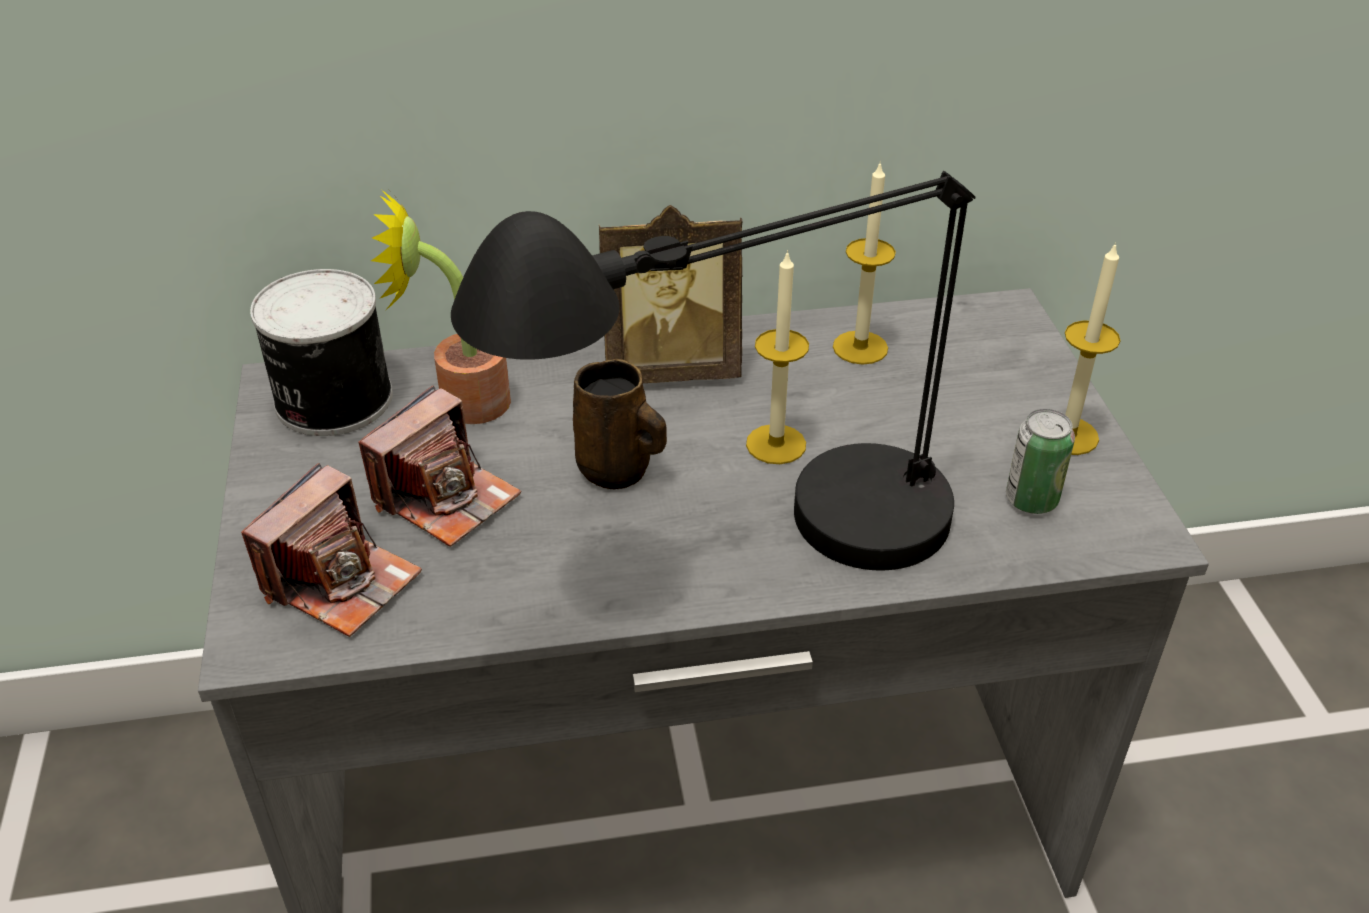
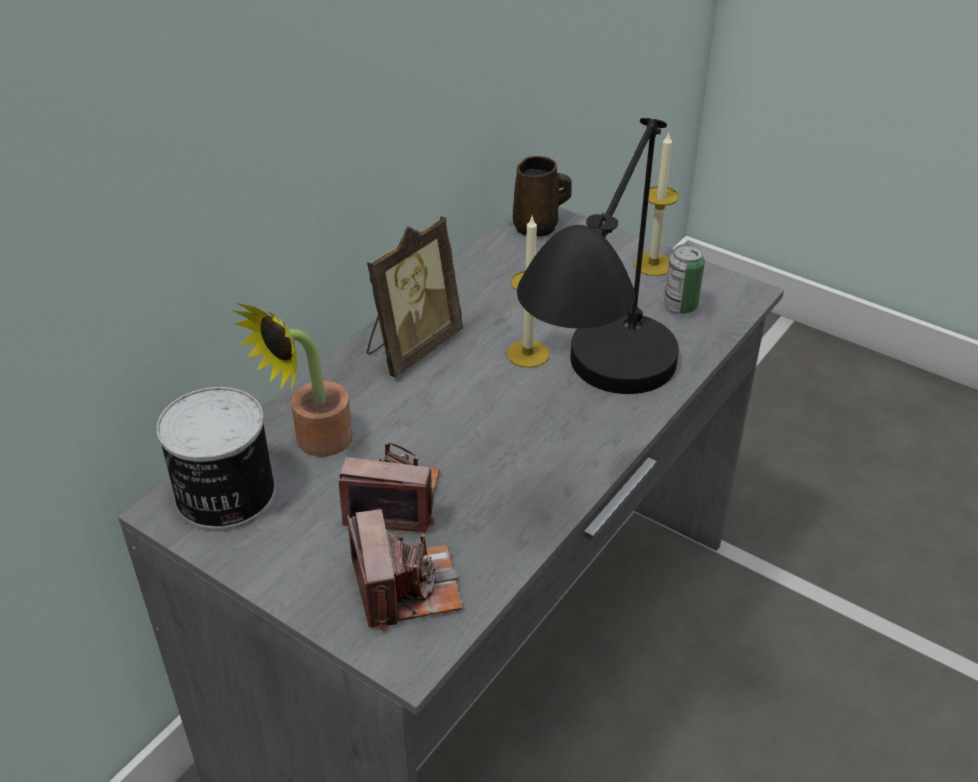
camera: 45 degrees left, 0 degrees up
camera [359,385,521,547] -> camera turned 75 degrees counterclockwise [339,442,440,532]
brown mug [573,359,667,489] -> brown mug moved to [513,156,572,236]
candle [833,161,896,365] -> none

